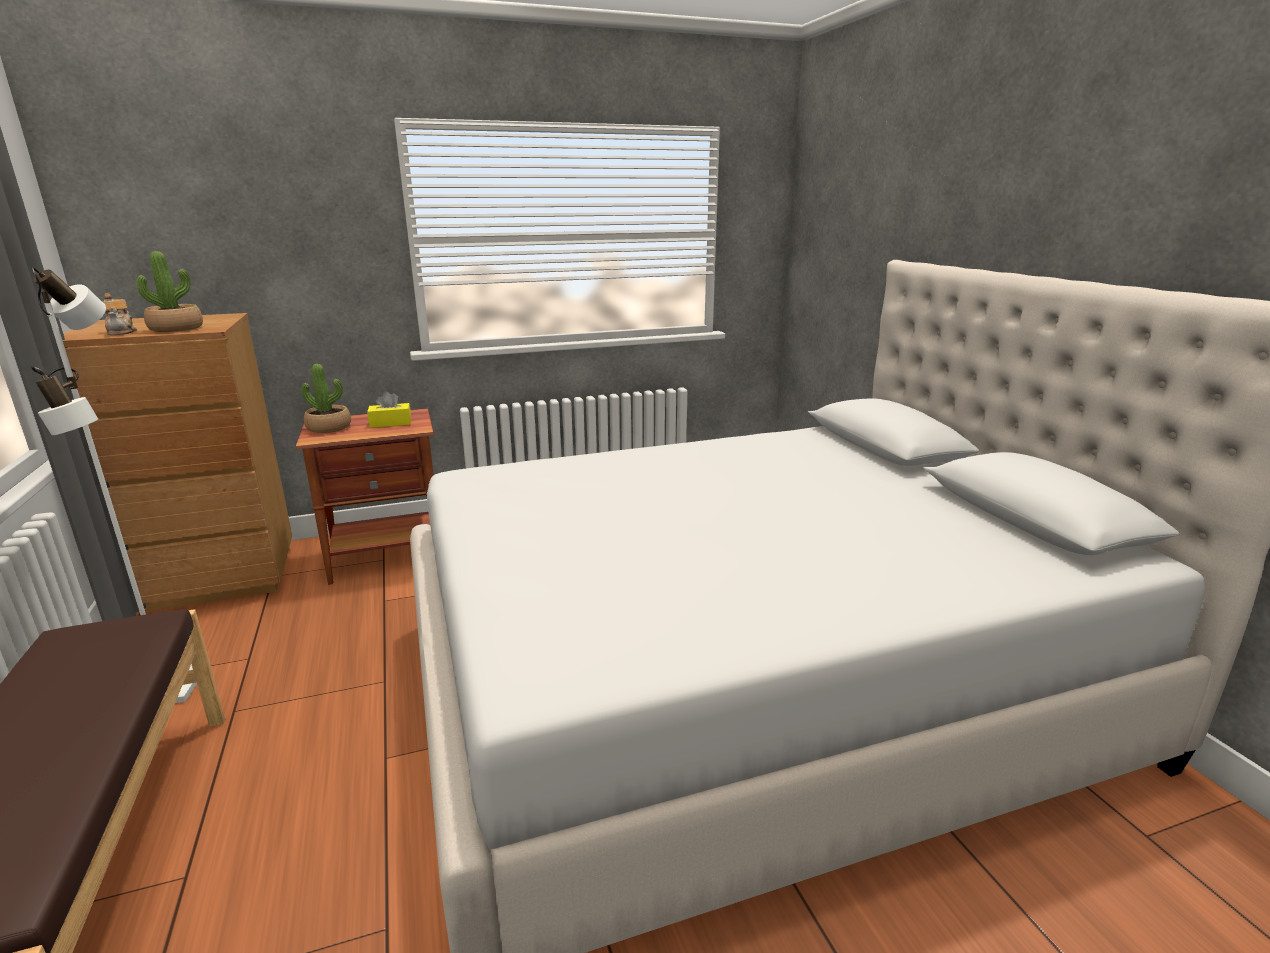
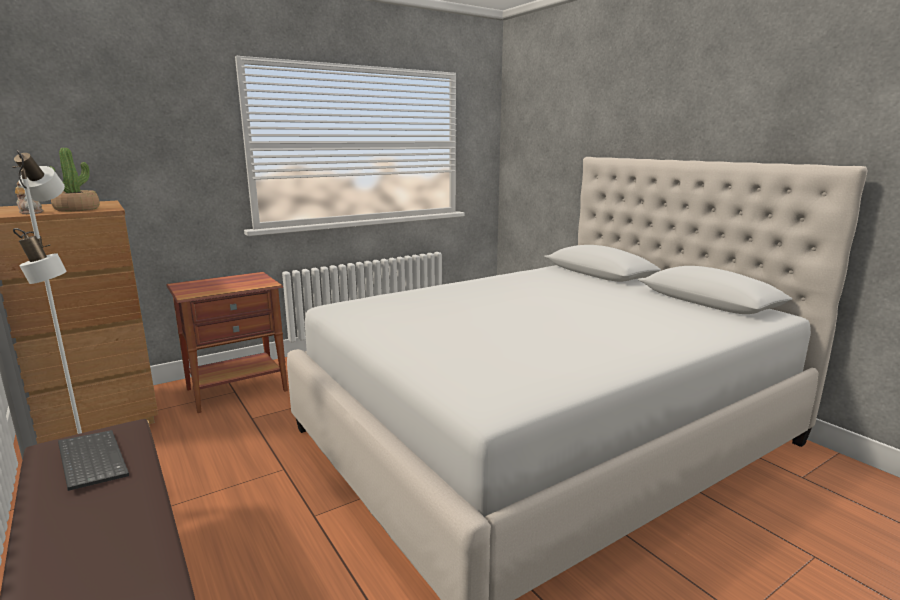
camera: 15 degrees left, 5 degrees down
potted plant [301,364,351,433] -> none
yellow tissue box [367,391,411,428] -> none
none -> keyboard [58,430,129,491]

